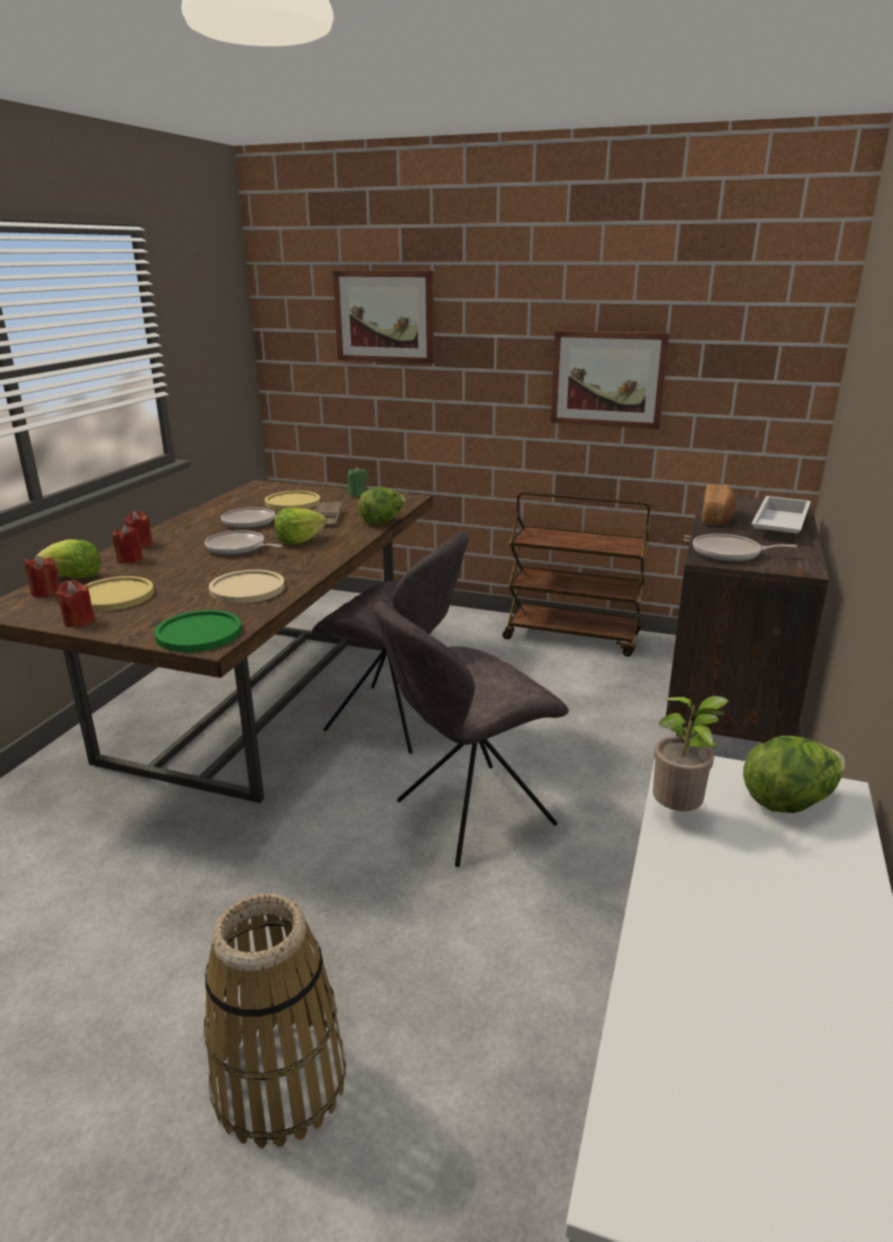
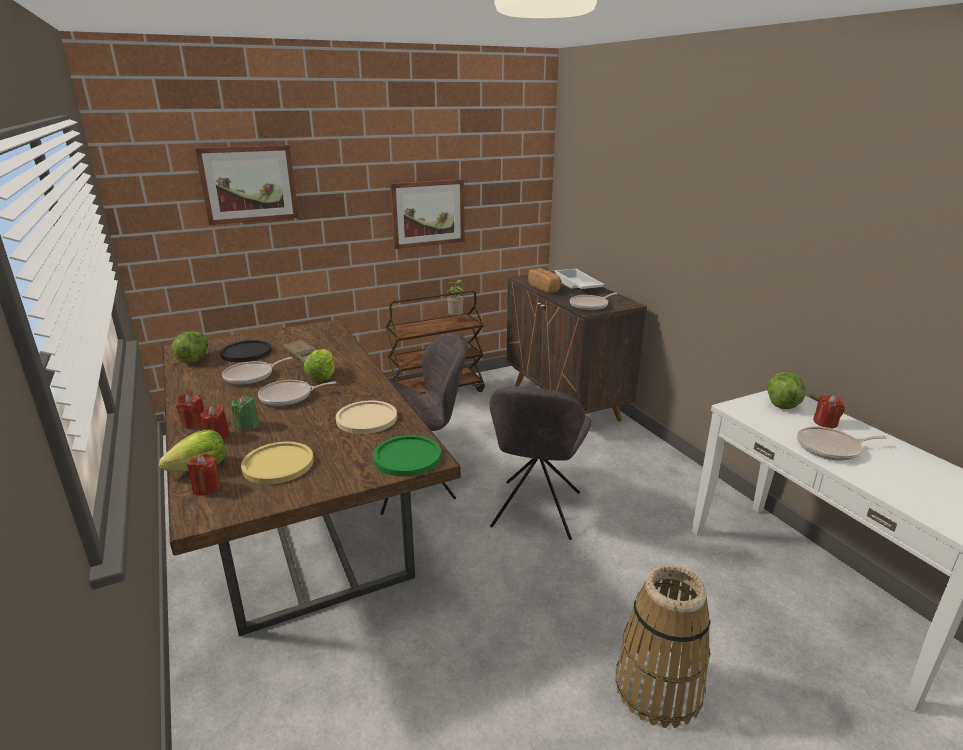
camera: 45 degrees left, 0 degrees up
red candle [55,580,95,627] -> red candle moved to [813,394,844,428]
yellow plate [265,491,320,511] -> black plate [220,340,272,362]
green candle [347,467,368,497] -> green candle moved to [232,396,259,430]
lettuce [358,487,406,525] -> lettuce moved to [172,331,208,363]
potted plant [653,696,730,811] -> potted plant moved to [447,280,464,315]
none -> frying pan [797,426,887,460]

